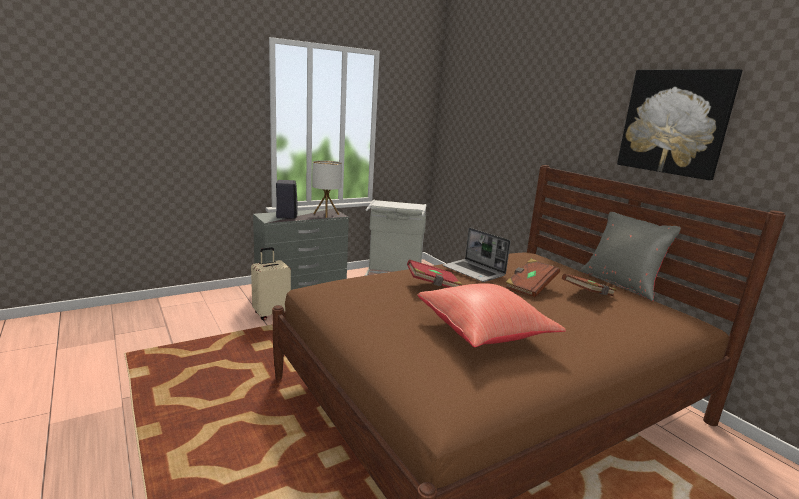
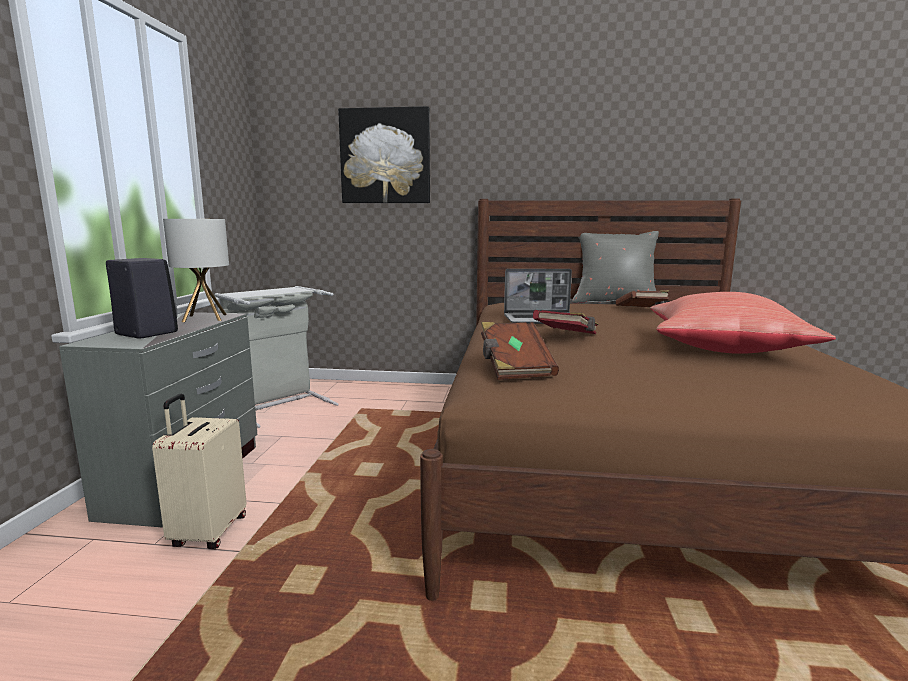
camera: 50 degrees left, 5 degrees down
brown book [505,259,560,297] -> brown book moved to [481,322,559,380]
picture [617,69,742,180] -> picture moved to [338,106,430,203]

